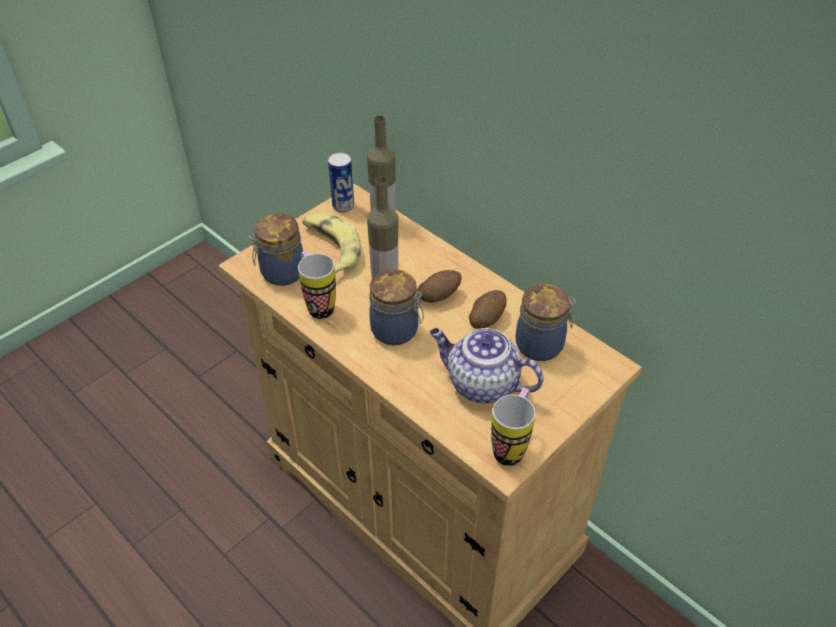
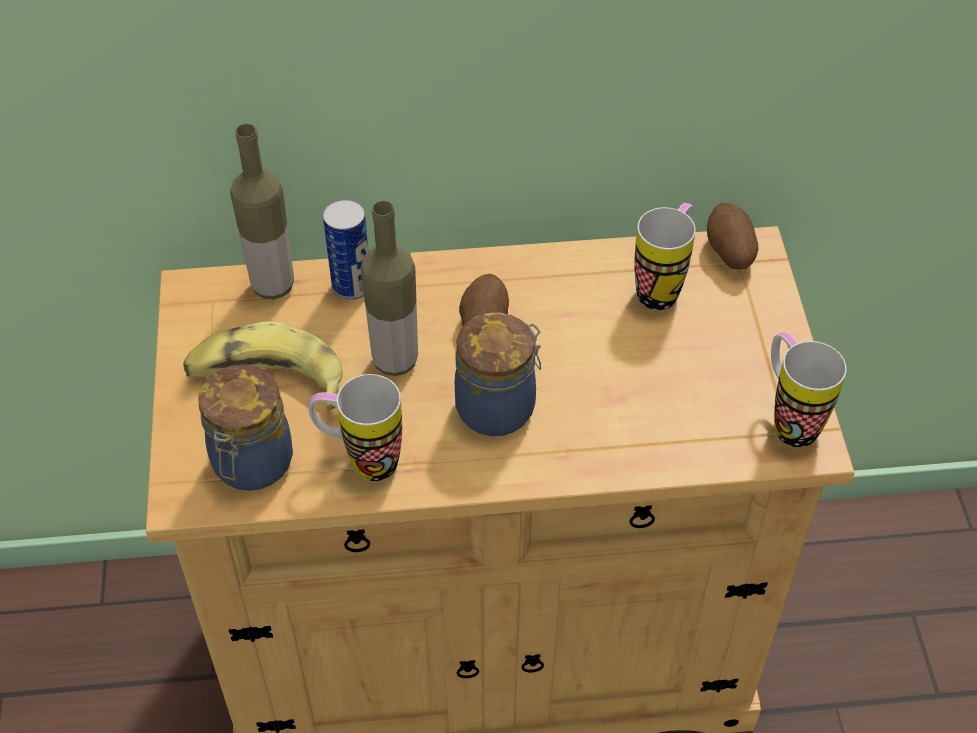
camera: 50 degrees left, 5 degrees up
can [328,152,354,213] -> can moved to [323,199,369,300]
teapot [430,328,544,404] -> none
potato [469,290,507,329] -> potato moved to [707,203,759,270]
jar [516,284,576,361] -> mug [634,203,696,310]

